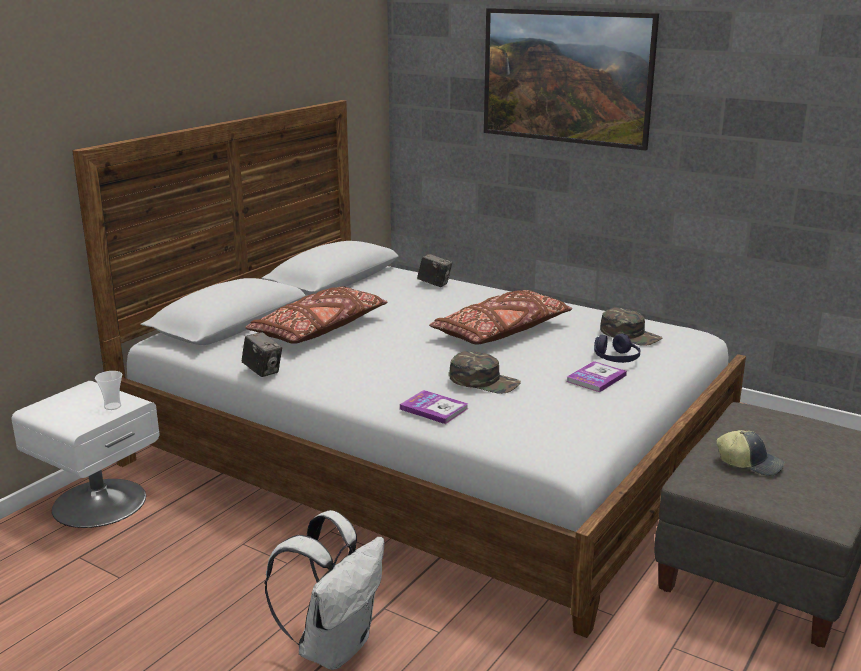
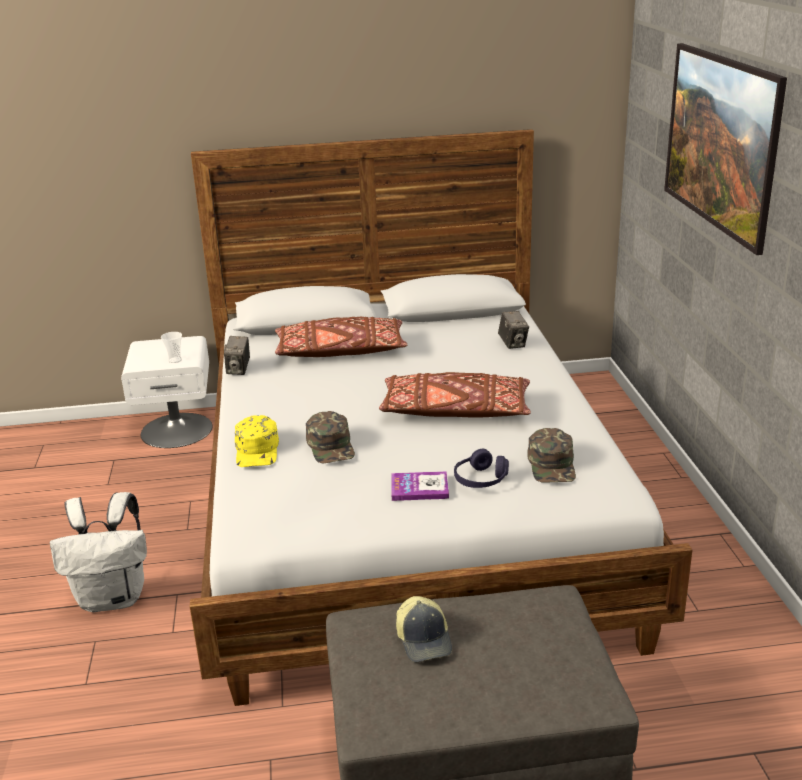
camera: 50 degrees right, 5 degrees up
book [400,390,468,424] -> yellow cap [235,415,279,467]

